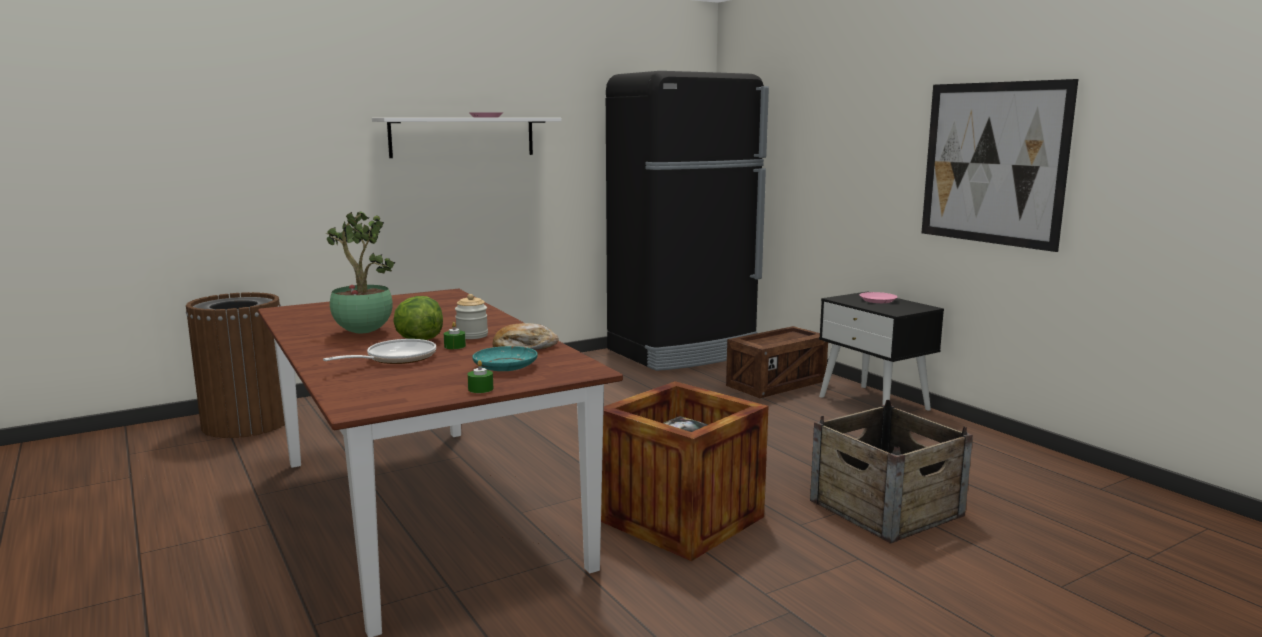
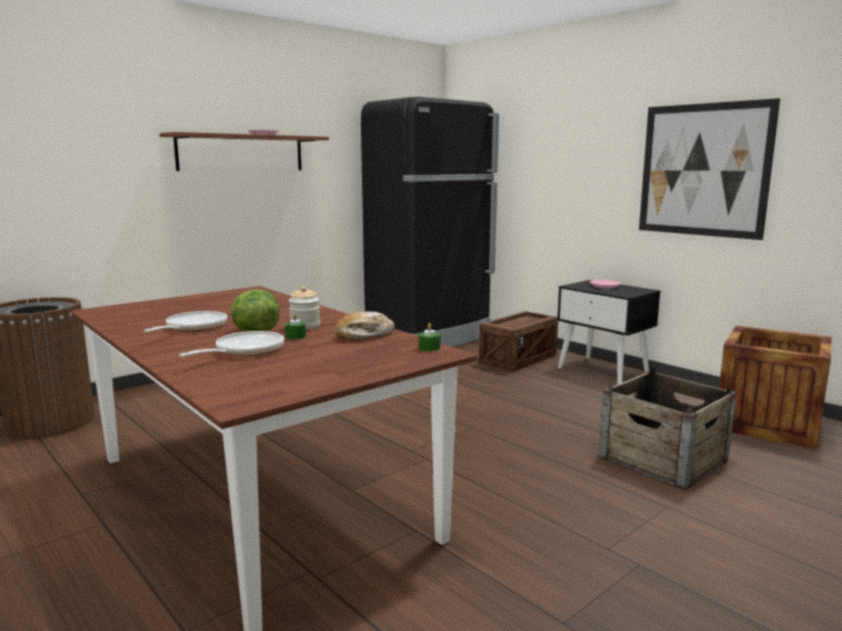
camera: 10 degrees left, 0 degrees up
potted plant [326,212,395,333] -> frying pan [144,311,227,332]
white shelf [372,118,561,158] -> brown shelf [159,132,329,171]
green candle [467,360,493,393] -> green candle moved to [419,323,440,351]
turquoise plate [472,346,538,371] -> none
crate [601,381,769,561] -> crate moved to [719,326,832,449]

